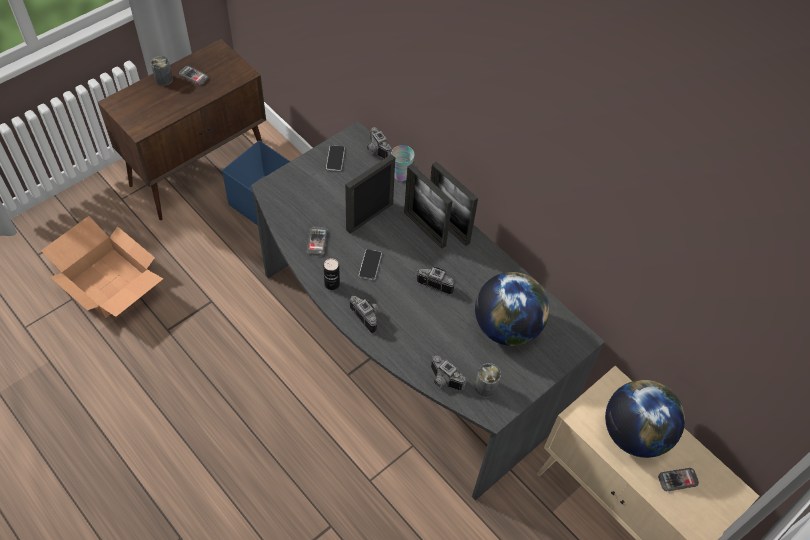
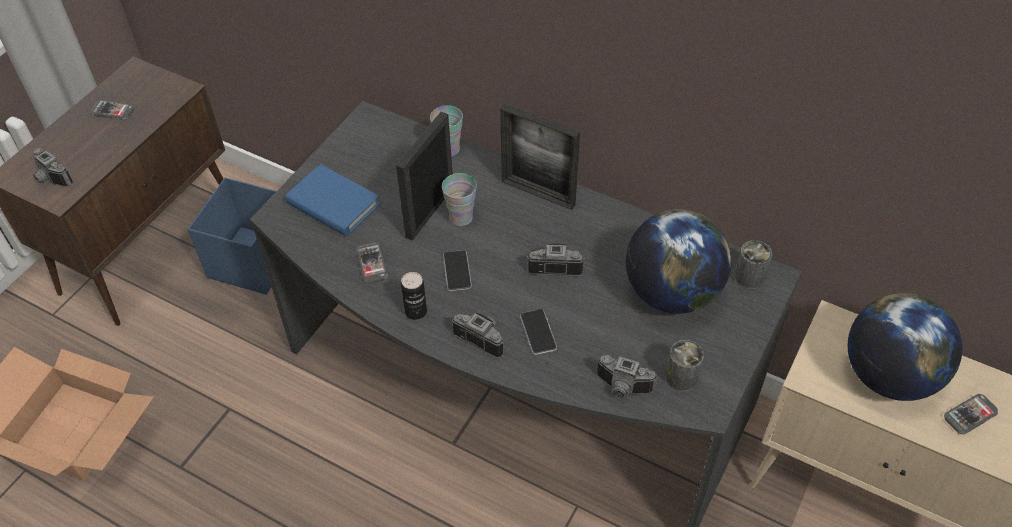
camera: 15 degrees left, 5 degrees down
can [151,56,173,86] -> can moved to [734,240,772,289]
phone [326,145,345,171] -> phone moved to [520,309,557,355]
camera [367,127,392,159] -> camera moved to [33,148,73,187]
picture frame [404,164,453,249] -> none
none -> blue book [285,164,381,236]
none -> cup [442,173,477,226]

